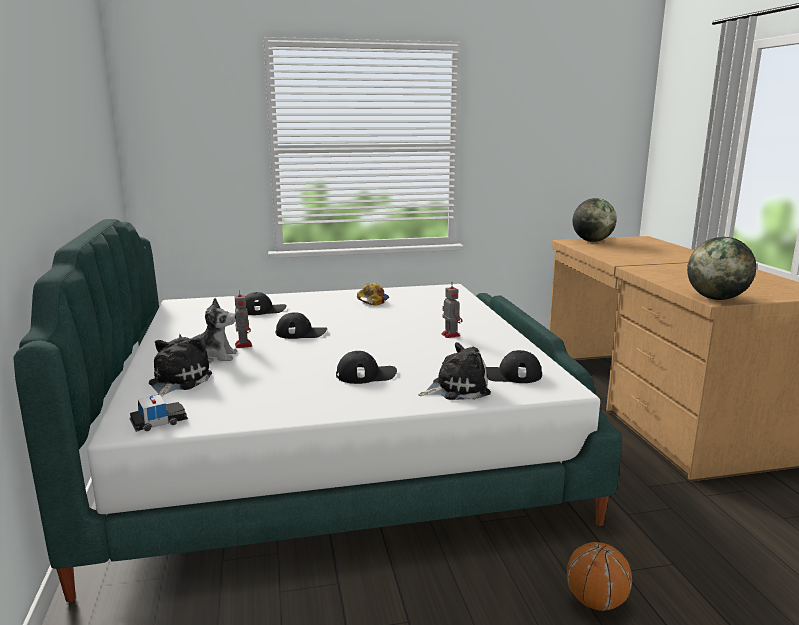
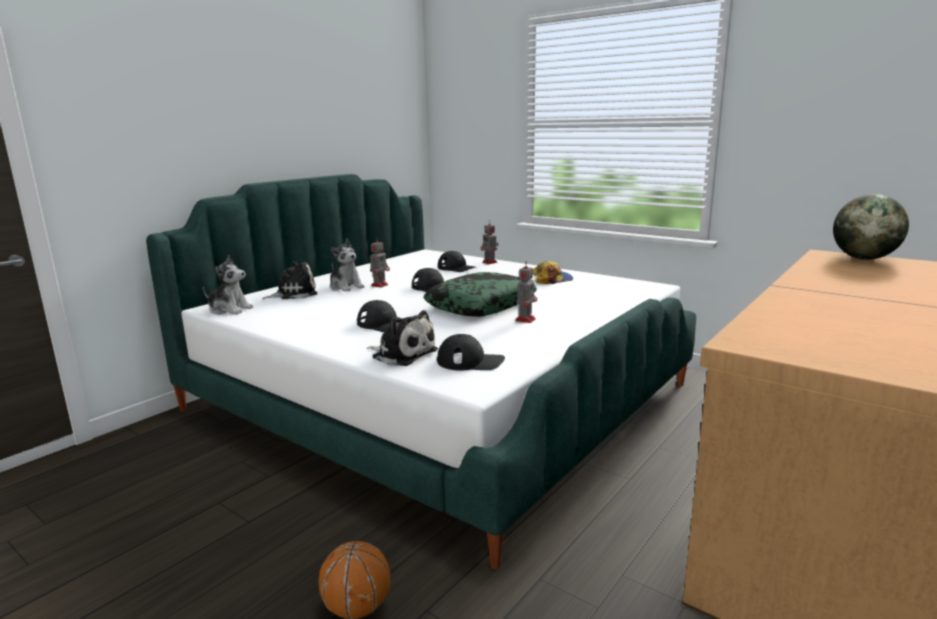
camera: 50 degrees right, 0 degrees up
toy car [129,395,188,432] -> plush toy [203,255,253,315]
black cap [486,350,542,383] -> black cap turned 135 degrees clockwise [437,334,505,370]
globe [687,237,756,300] -> none
none -> pillow [423,272,537,317]
none -> toy robot [480,224,498,264]

